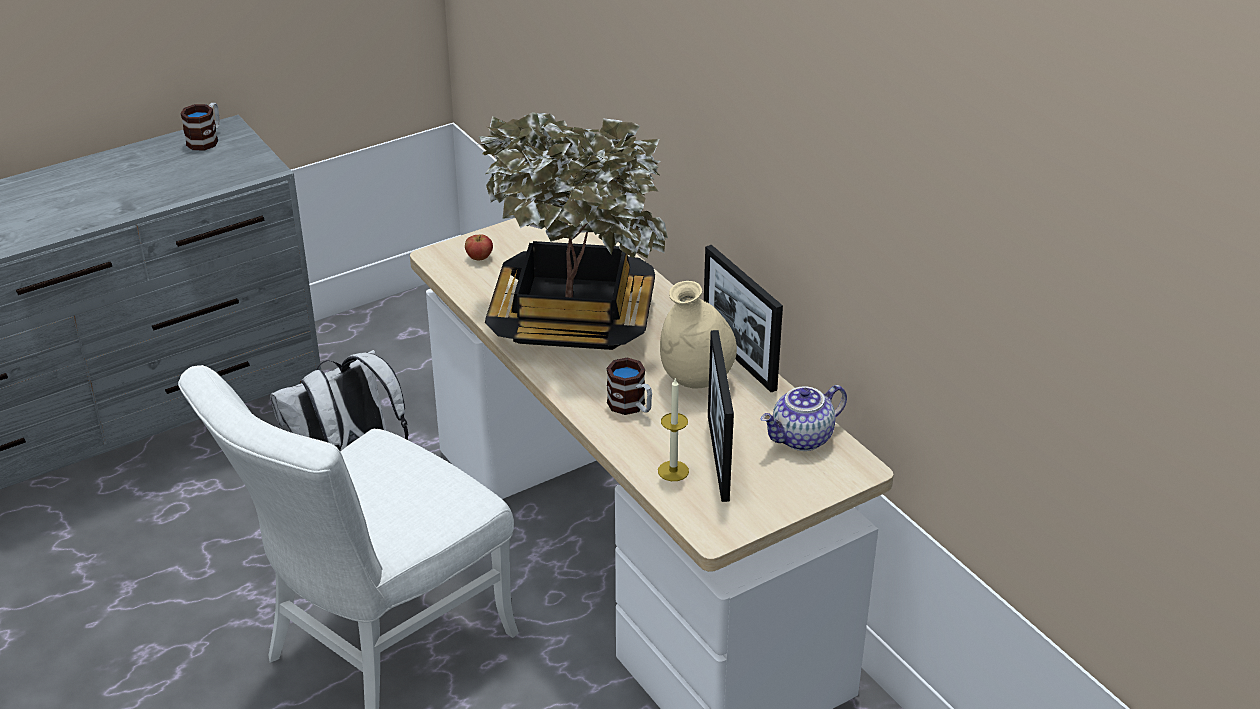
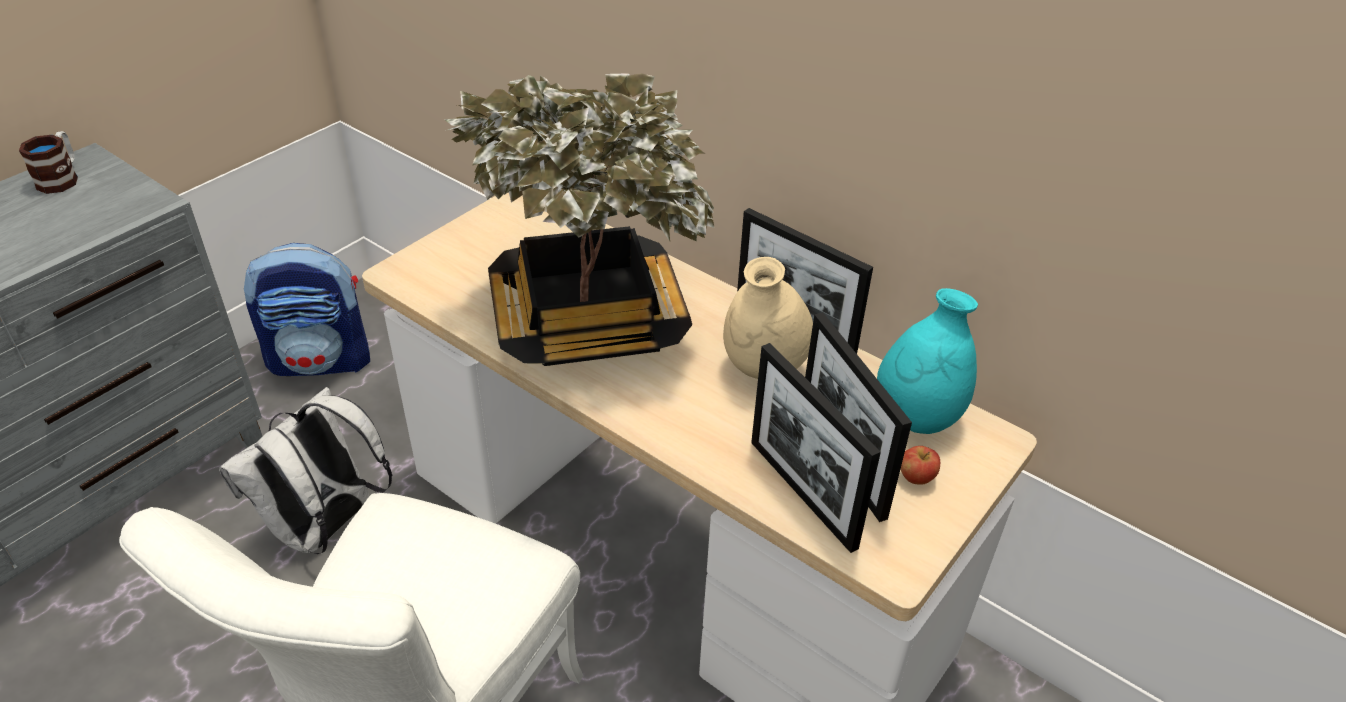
camera: 20 degrees left, 5 degrees up
apple [465,234,493,261] -> apple moved to [901,446,940,485]
mug [607,358,652,415] -> none
candle [658,377,689,481] -> picture frame [751,343,881,553]
teapot [761,385,847,451] -> turquoise vase [877,288,978,434]
none -> backpack [244,243,370,376]

